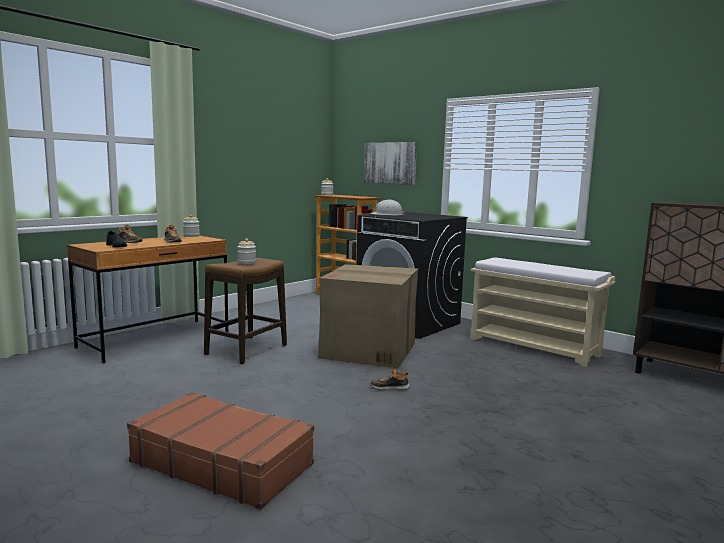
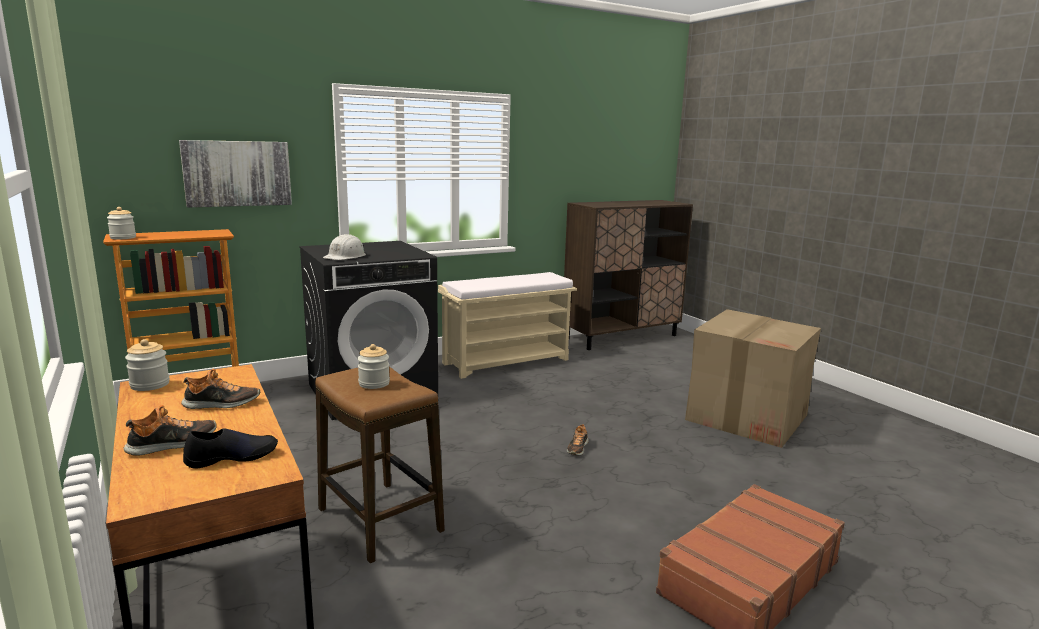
camera: 70 degrees left, 5 degrees up
cardboard box [318,264,418,369] -> cardboard box moved to [685,309,821,448]

